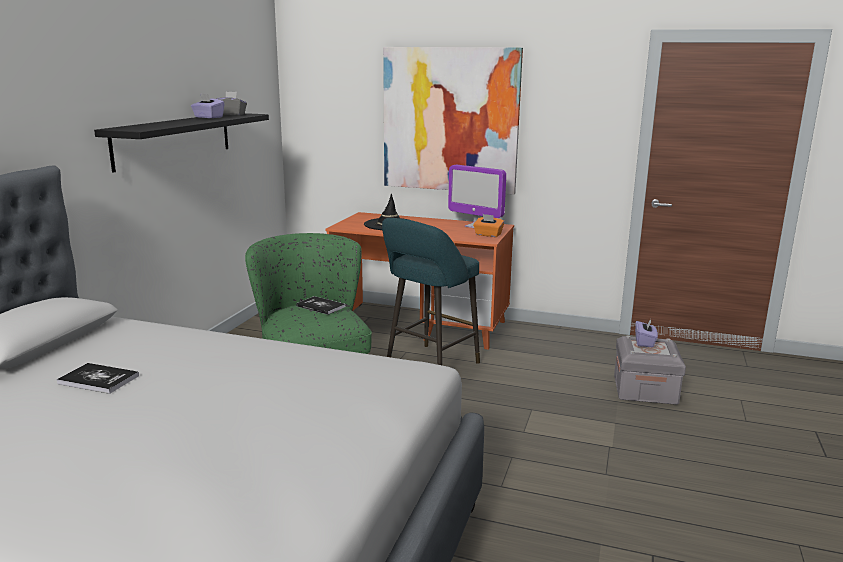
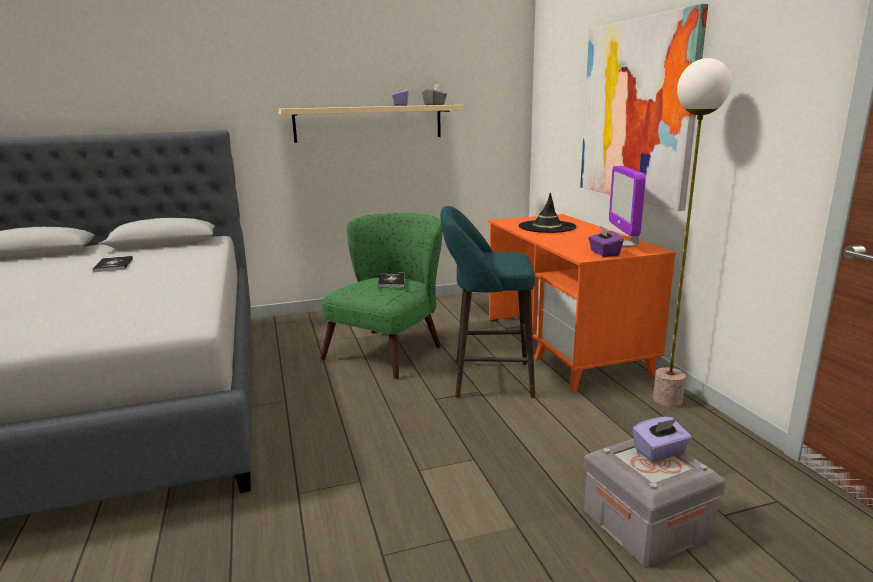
camera: 55 degrees right, 0 degrees up
black shelf [94,113,269,173] -> beige shelf [278,105,463,143]
orange tissue box [473,214,504,237] -> purple tissue box [588,226,624,257]
none -> floor lamp [653,58,732,407]

